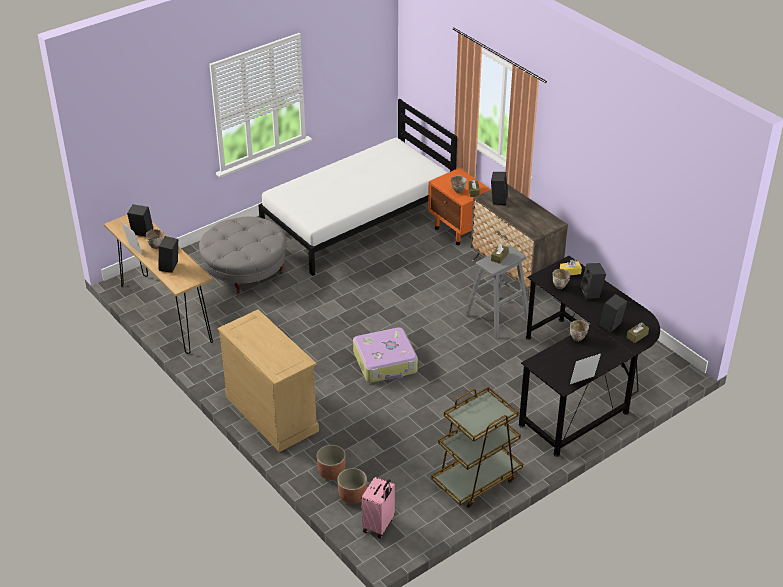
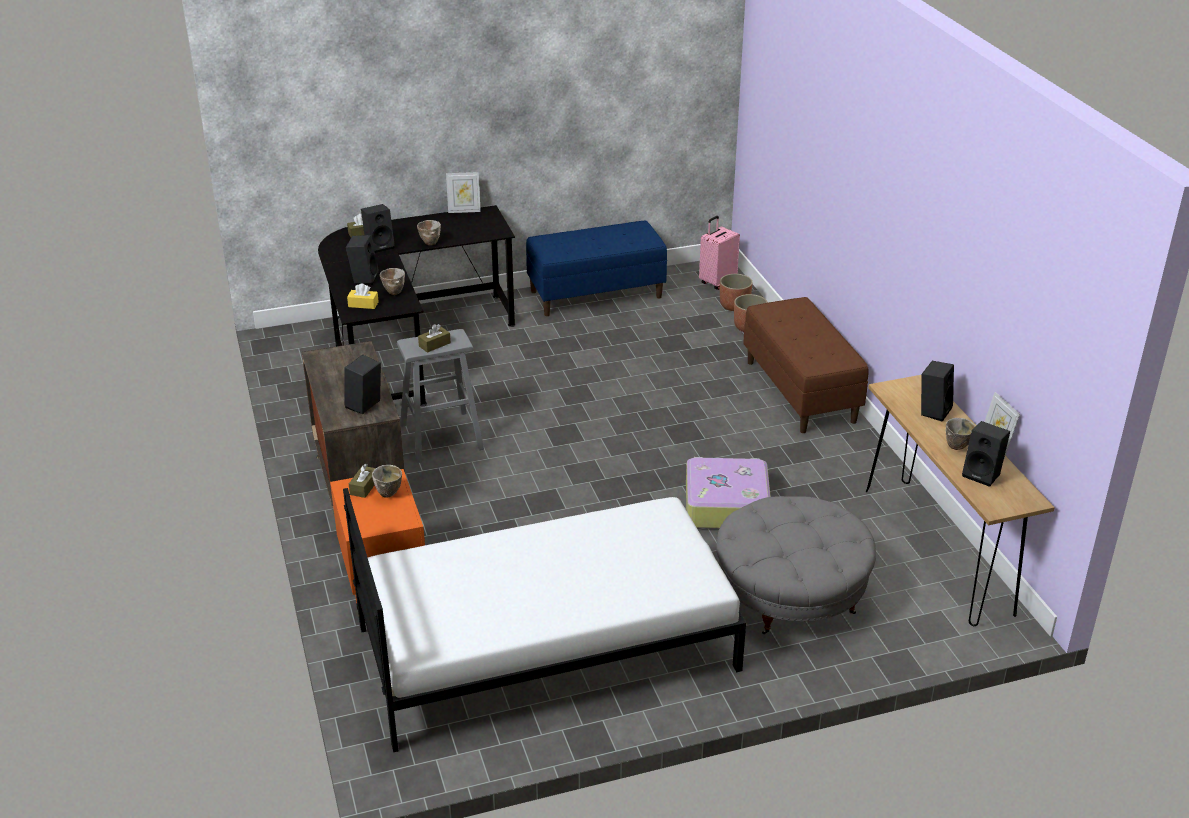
camera: 160 degrees left, 5 degrees down
beige dresser [218,309,319,452] -> brown bench [743,297,869,433]
suitcase [353,327,418,383] -> suitcase moved to [686,457,771,529]
brown cart [432,387,523,508] -> blue bench [526,220,667,316]

